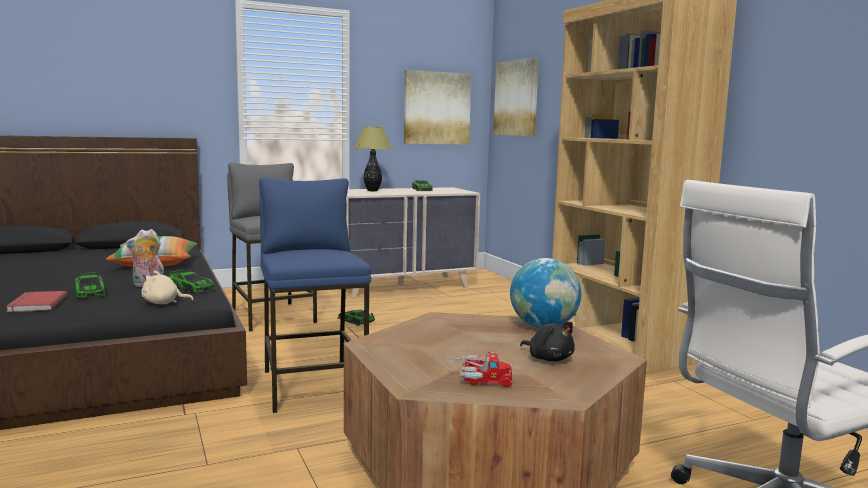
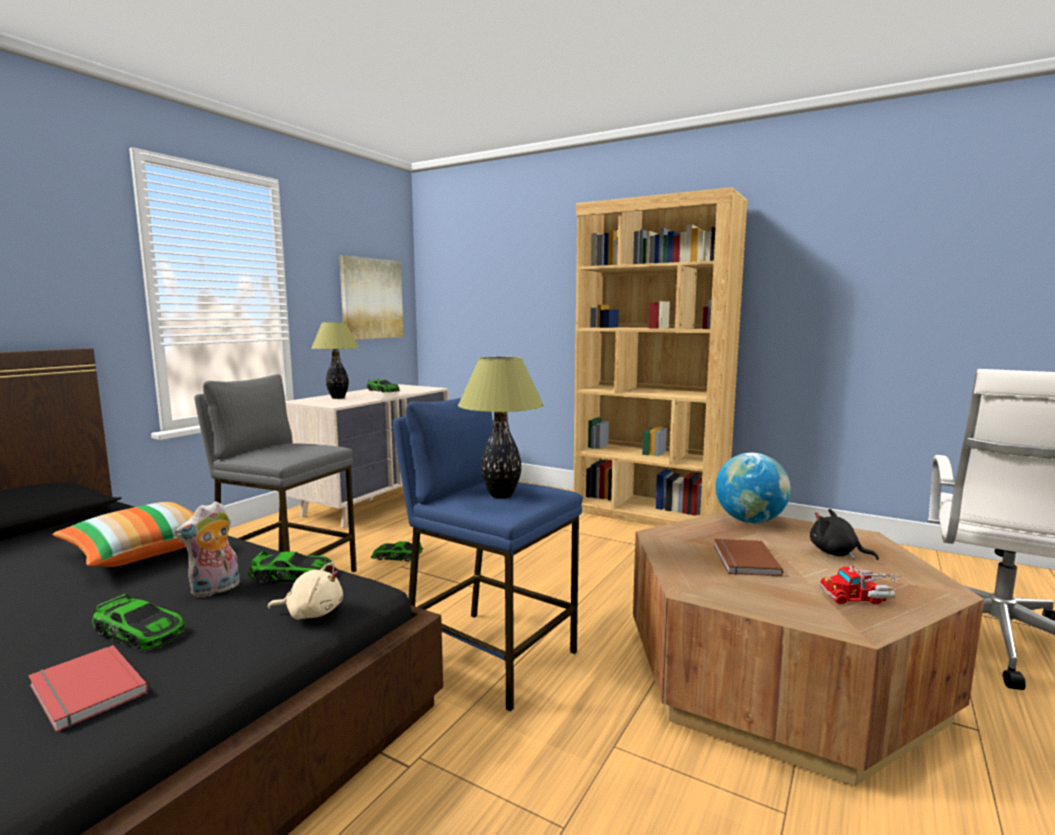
camera: 35 degrees left, 0 degrees up
beige plush toy [142,270,194,304] -> beige plush toy turned 135 degrees counterclockwise [267,562,343,619]
toy truck [447,351,514,387] -> toy truck turned 150 degrees counterclockwise [820,566,901,604]
picture [493,57,539,136] -> none
black plush toy [520,322,575,361] -> black plush toy turned 150 degrees counterclockwise [810,509,879,560]
none -> table lamp [458,357,543,498]
none -> brown book [714,539,783,576]

